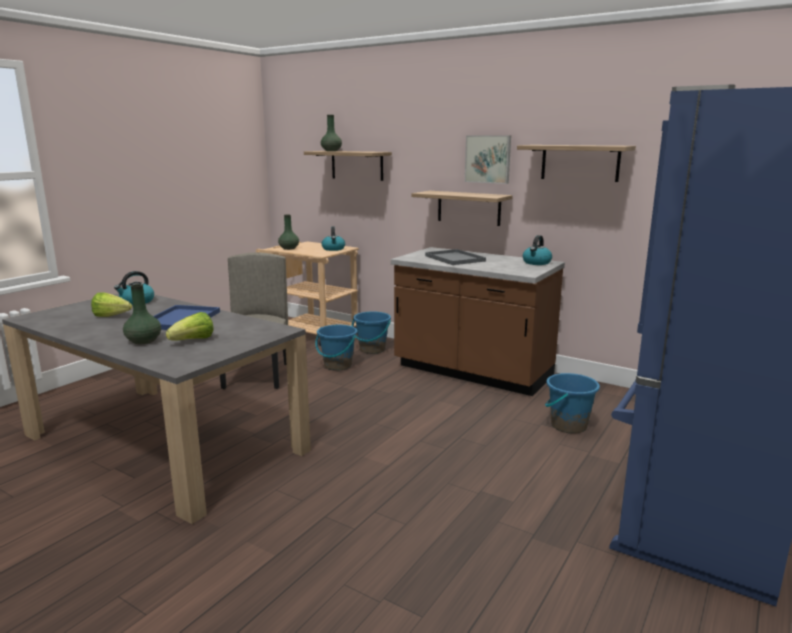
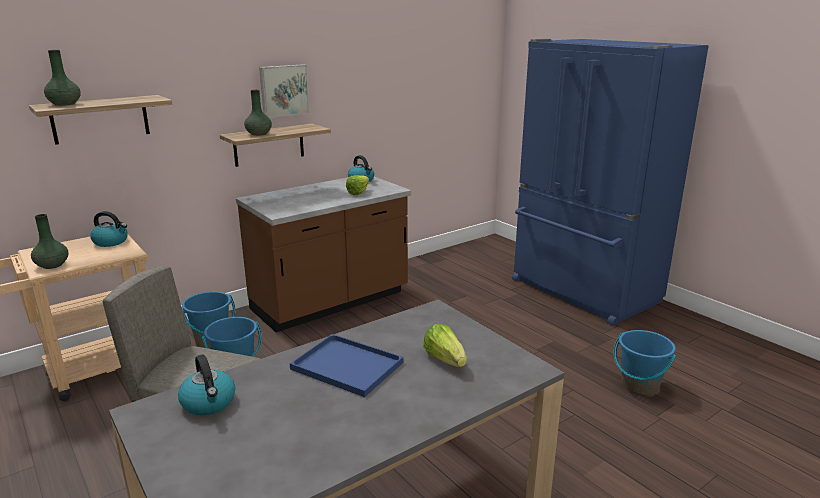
camera: 70 degrees left, 5 degrees up
lettuce [91,292,132,317] -> lettuce moved to [346,175,369,195]
green vase [123,284,161,344] -> green vase moved to [244,90,272,136]
grey tray [425,249,486,265] -> none
shelf [517,145,636,182] -> none
blue bucket [545,373,600,434] -> blue bucket moved to [614,330,676,395]

